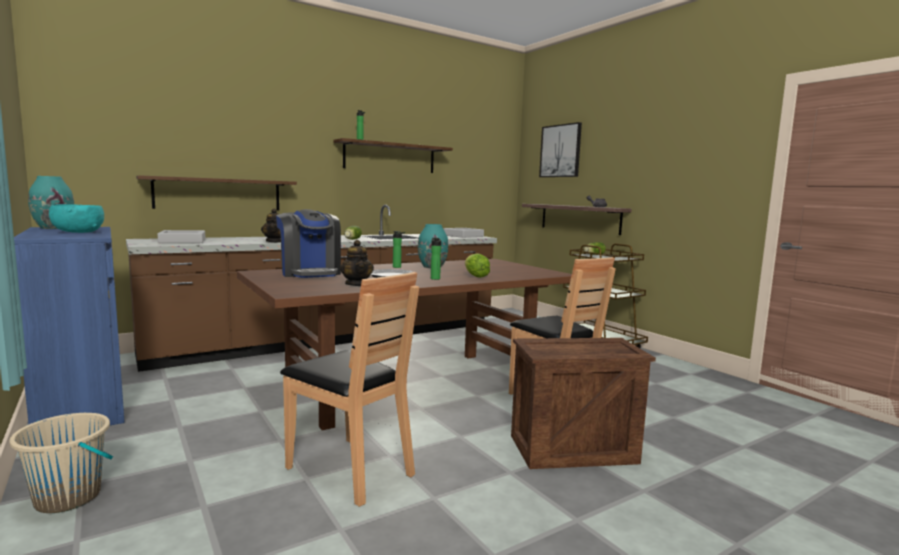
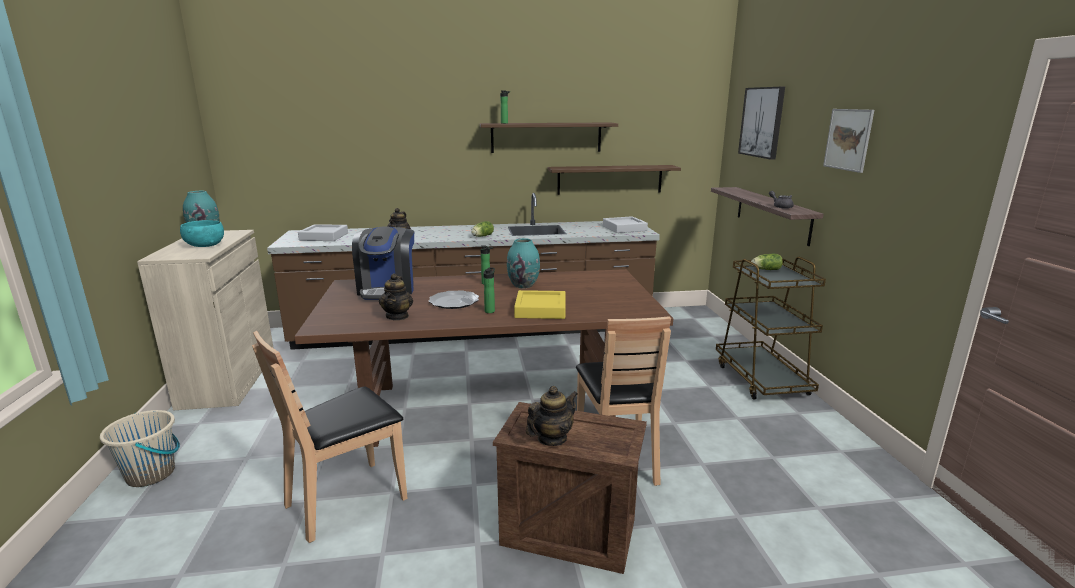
camera: 25 degrees right, 10 degrees up
blue cabinet [14,227,125,425] -> beige cabinet [137,230,273,410]
brown shelf [136,175,297,210] -> brown shelf moved to [547,165,681,195]
brown chair [280,272,419,507] -> brown chair turned 75 degrees clockwise [252,331,408,543]
lettuce [465,253,490,278] -> yellow tray [514,290,566,319]
none -> teapot [526,386,578,446]
none -> picture [823,109,874,173]

